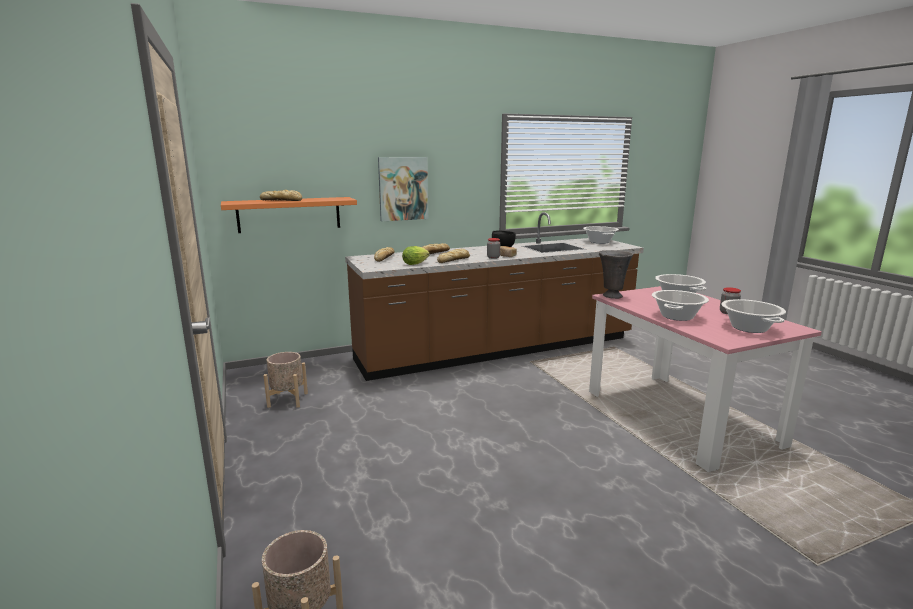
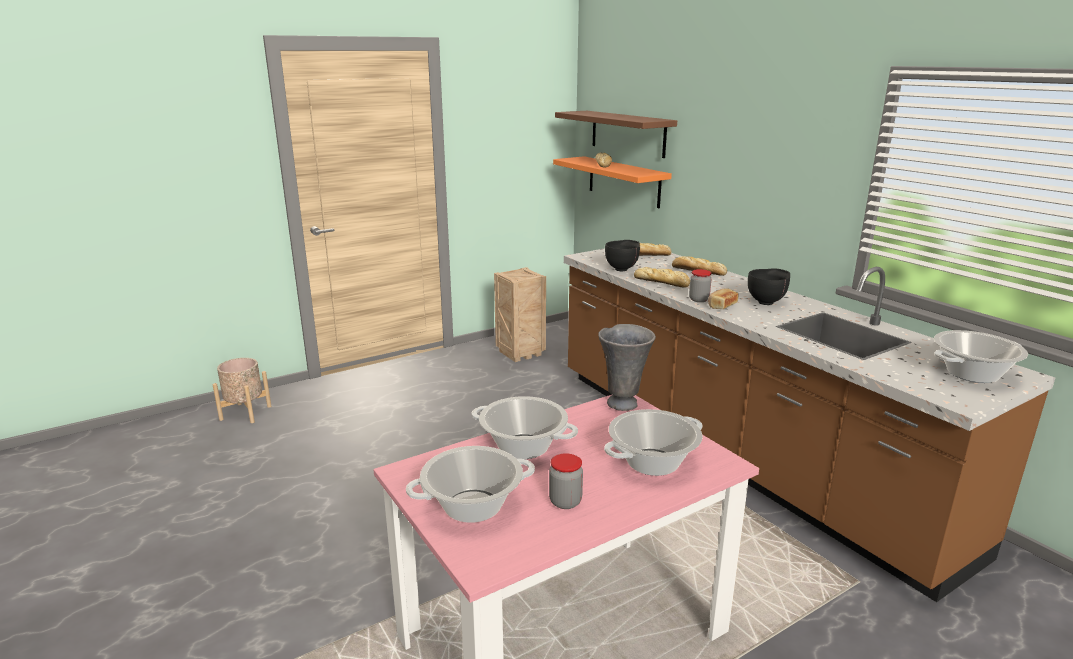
camera: 80 degrees right, 5 degrees up
beige planter [263,352,308,408] -> crate [494,267,546,362]
picture [378,157,428,221] -> none
lettuce [402,246,430,265] -> black bowl [605,240,640,271]
none -> brown shelf [555,111,677,158]

